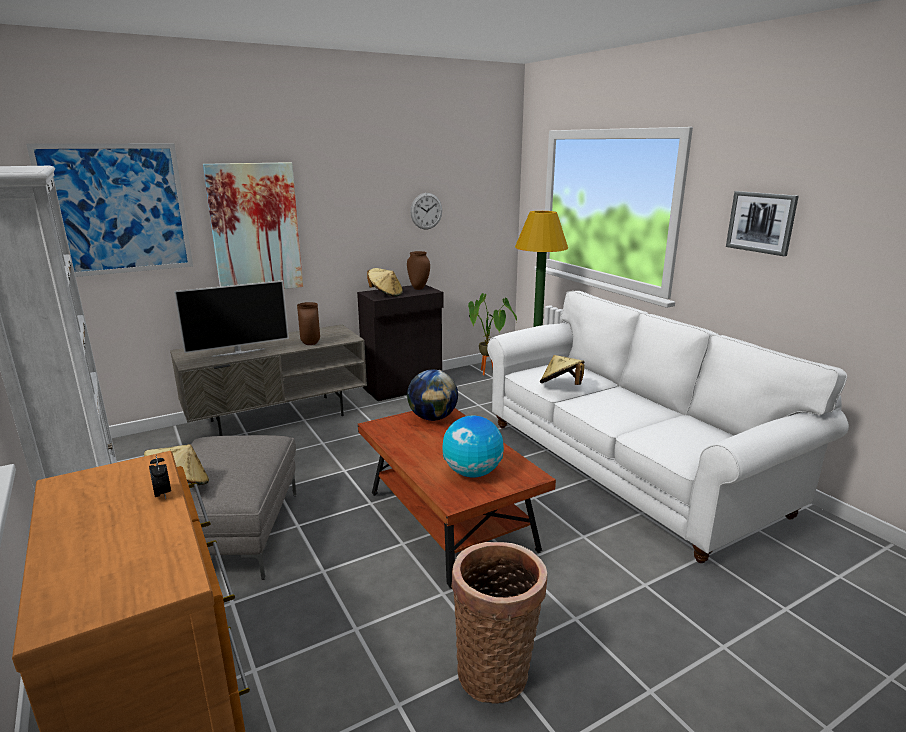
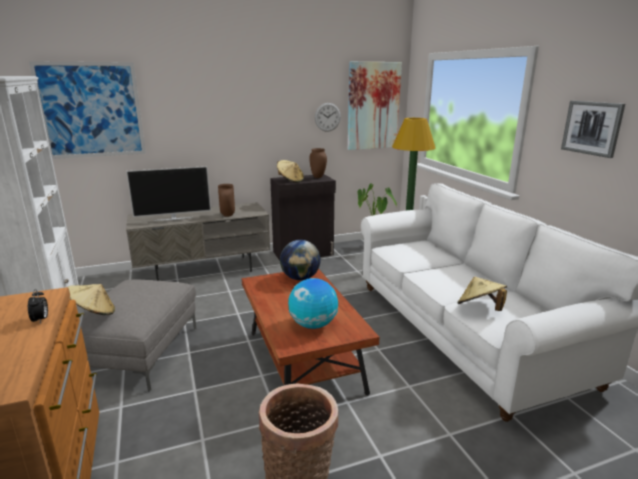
camera: 10 degrees right, 0 degrees up
picture [203,162,303,289] -> picture moved to [348,62,402,150]
beige hat [540,355,584,385] -> beige hat moved to [457,277,507,311]

